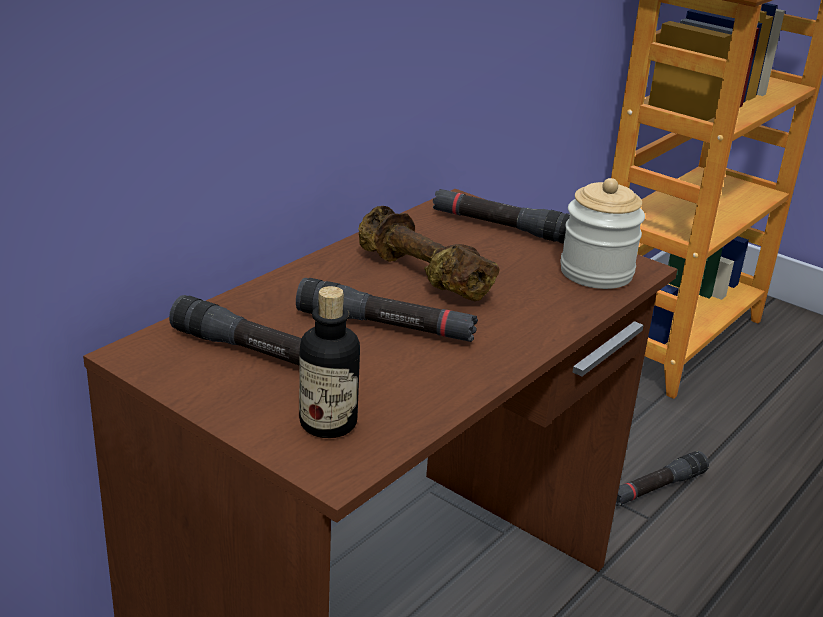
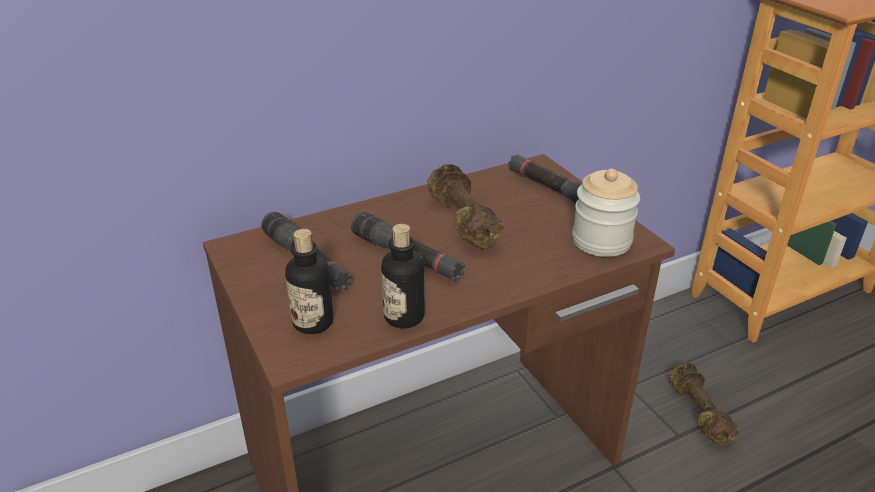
camera: 25 degrees right, 5 degrees up
black flashlight [615,451,709,506] -> brown dumbbell [669,363,739,446]
none -> bottle [381,224,424,328]

